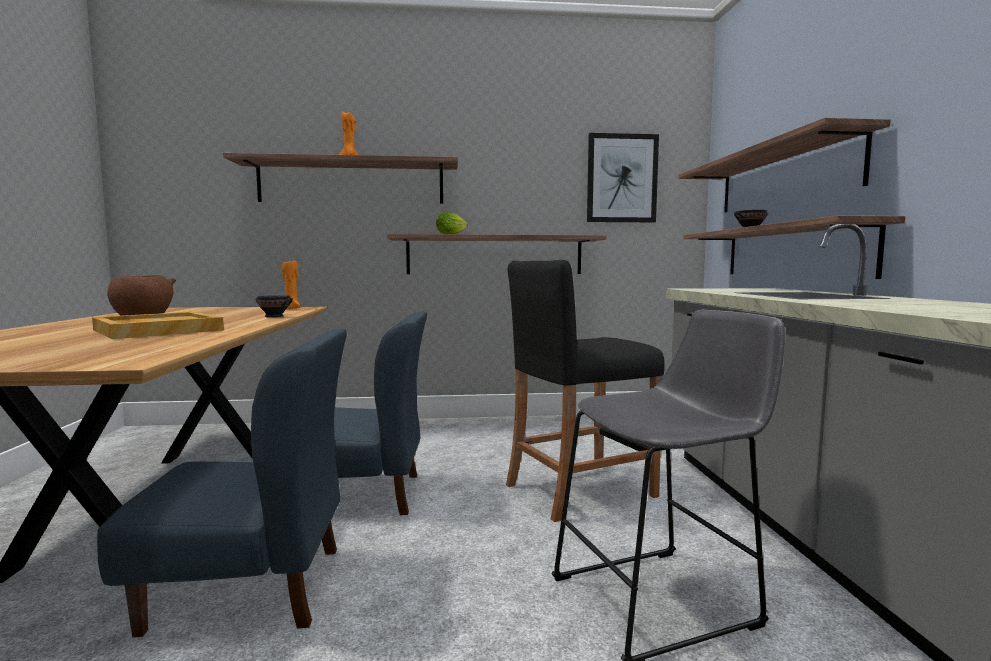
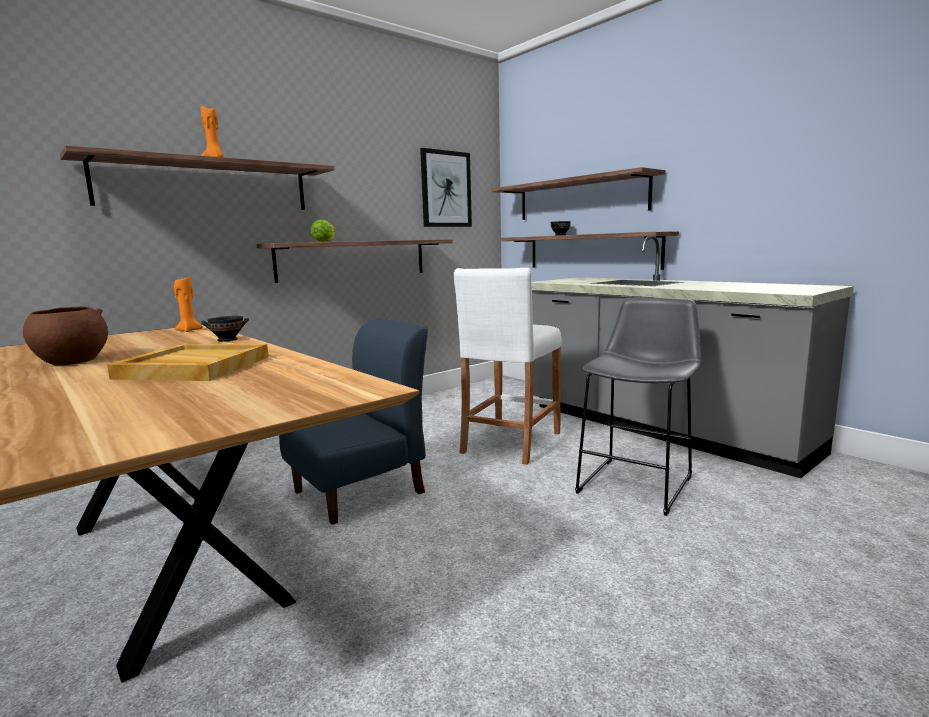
camera: 35 degrees left, 5 degrees up
blue chair [97,328,347,637] -> none
black stool [506,260,665,522] -> white stool [454,268,562,465]

